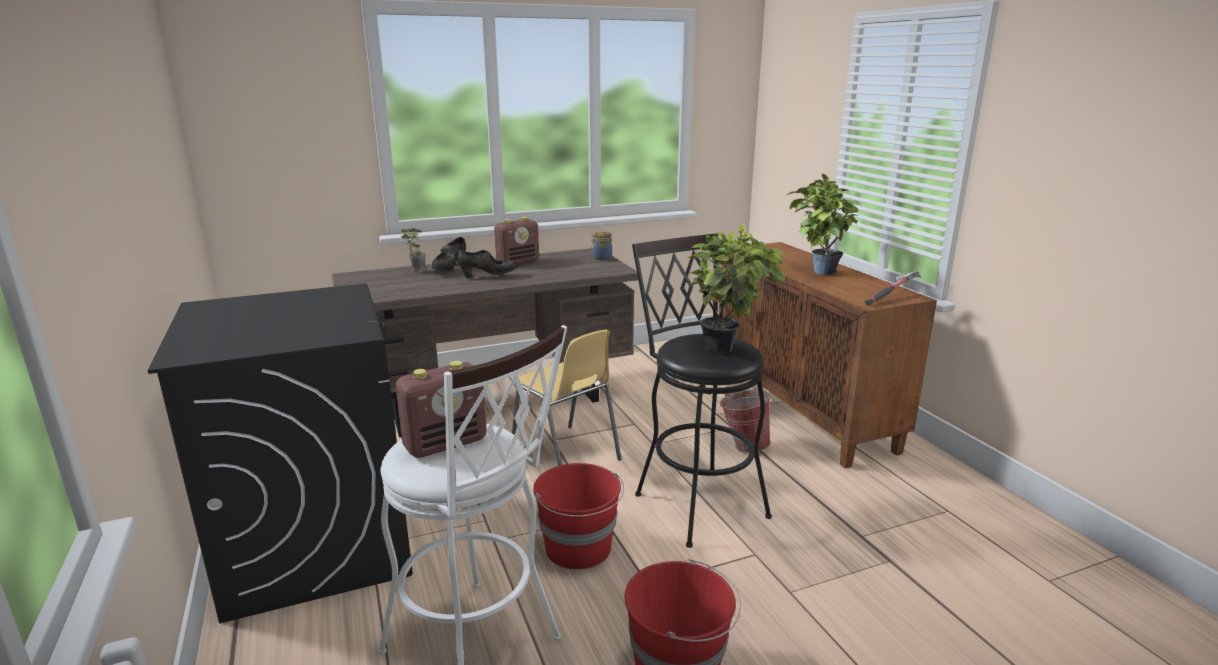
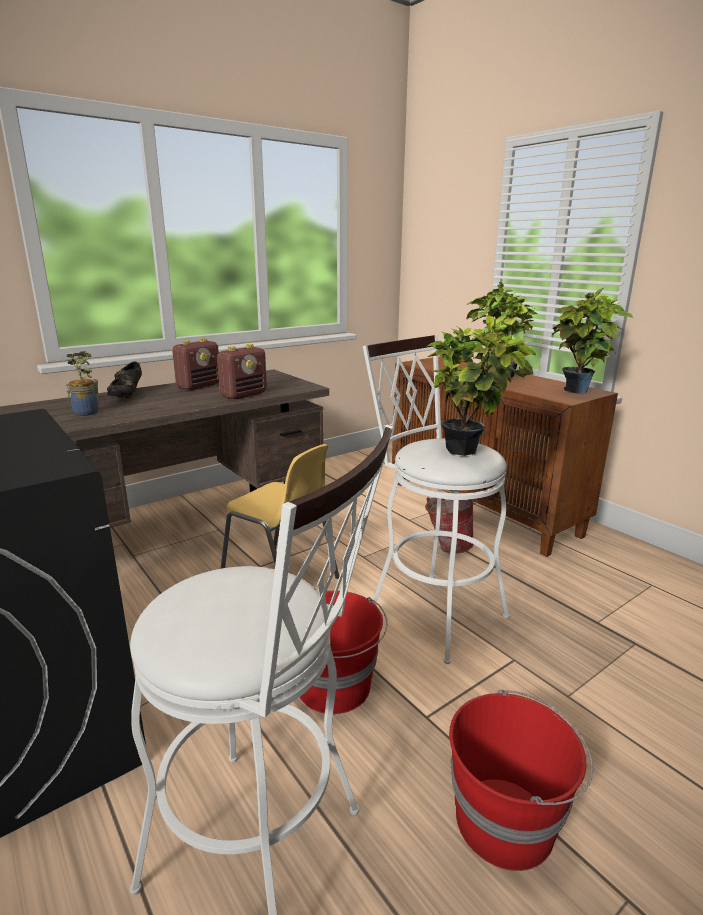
camera: 15 degrees left, 0 degrees up
radio [396,361,487,458] -> radio moved to [217,344,267,399]
black shoe [457,250,519,278] -> none
jar [591,232,612,260] -> jar moved to [66,379,99,416]
black stool [632,233,772,548] -> white stool [363,335,510,664]
hammer [864,271,921,306] -> potted plant [552,288,633,394]

